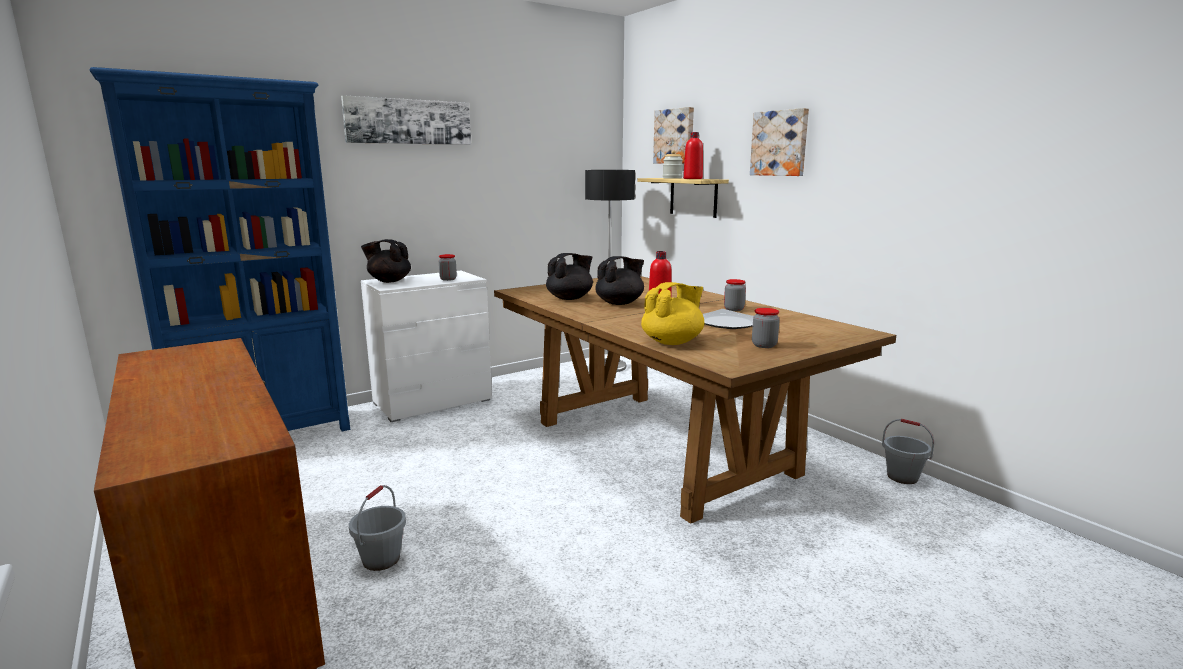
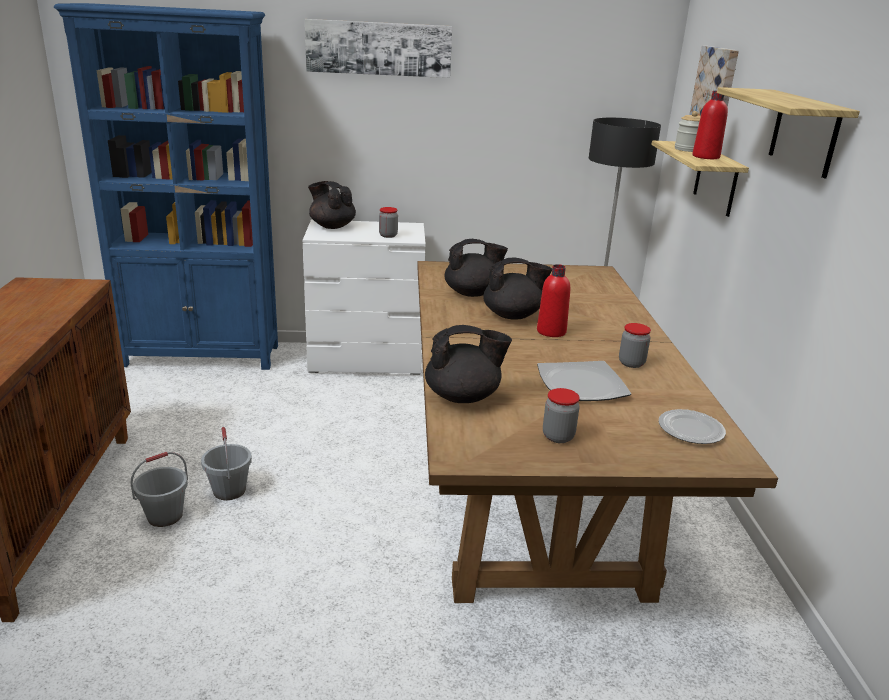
camera: 30 degrees right, 10 degrees up
yellow teapot [641,282,704,345] -> black teapot [425,325,512,403]
picture [750,108,809,176] -> shelf [717,87,860,178]
grey bucket [882,419,934,484] -> grey bucket moved to [201,427,252,500]
none -> plate [659,409,726,444]

